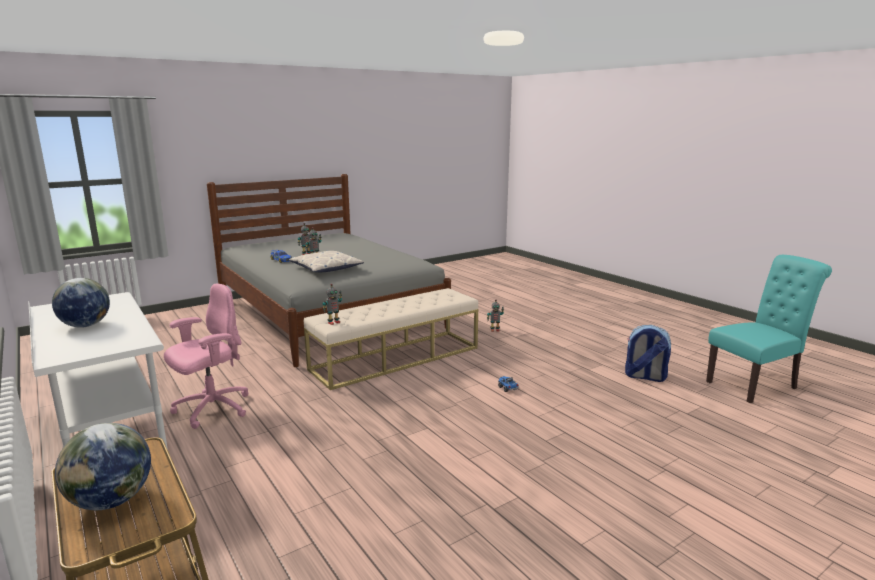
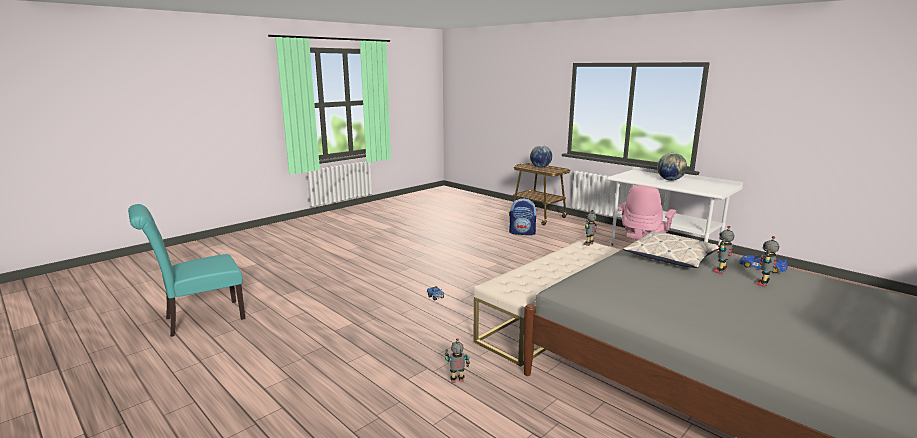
camera: 170 degrees right, 0 degrees up
backpack [625,325,671,382] -> backpack moved to [509,199,537,236]

